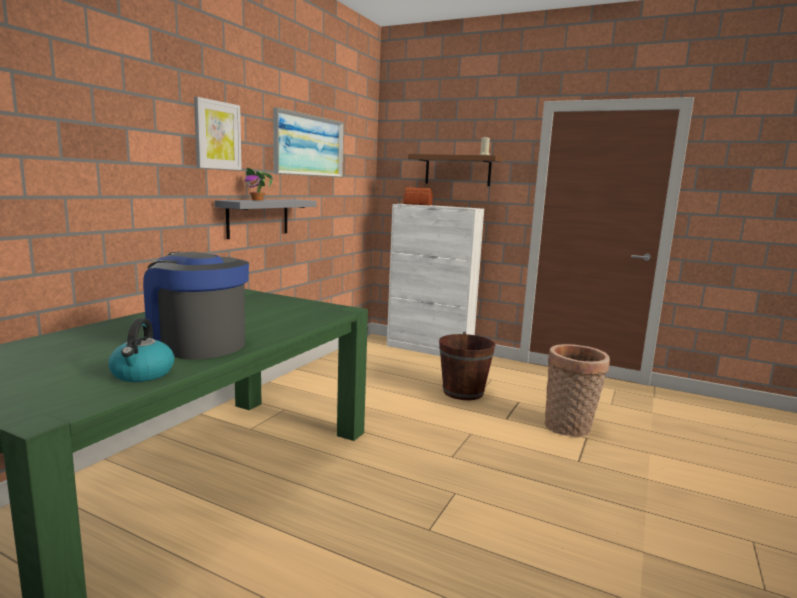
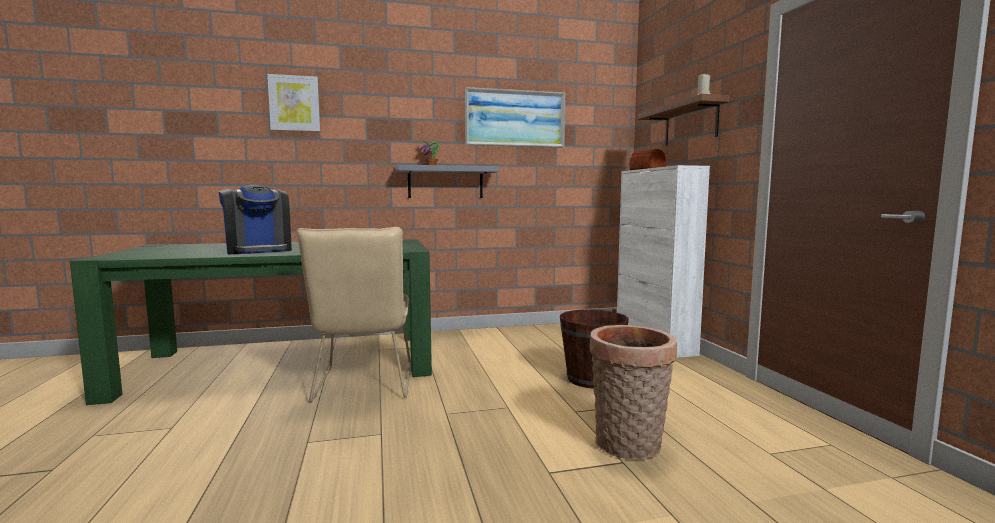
camera: 50 degrees right, 5 degrees down
kettle [108,318,174,382] -> none
coffee machine [143,252,249,360] -> coffee machine turned 150 degrees clockwise [218,185,292,254]
picture [194,97,242,170] -> picture moved to [267,74,320,132]
none -> beige chair [296,227,411,403]

